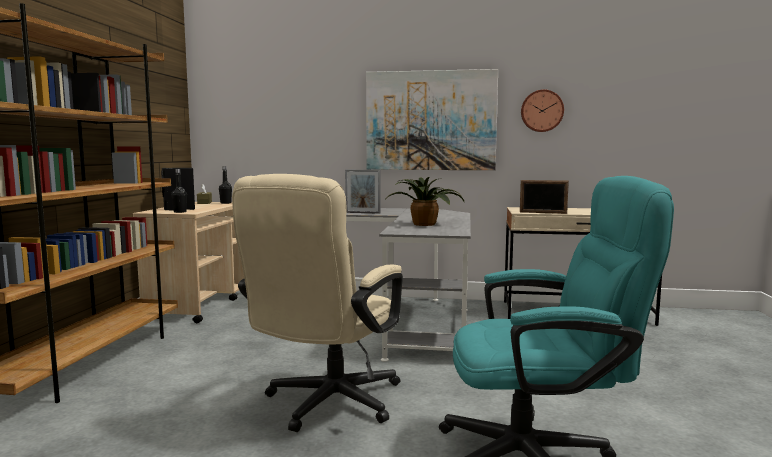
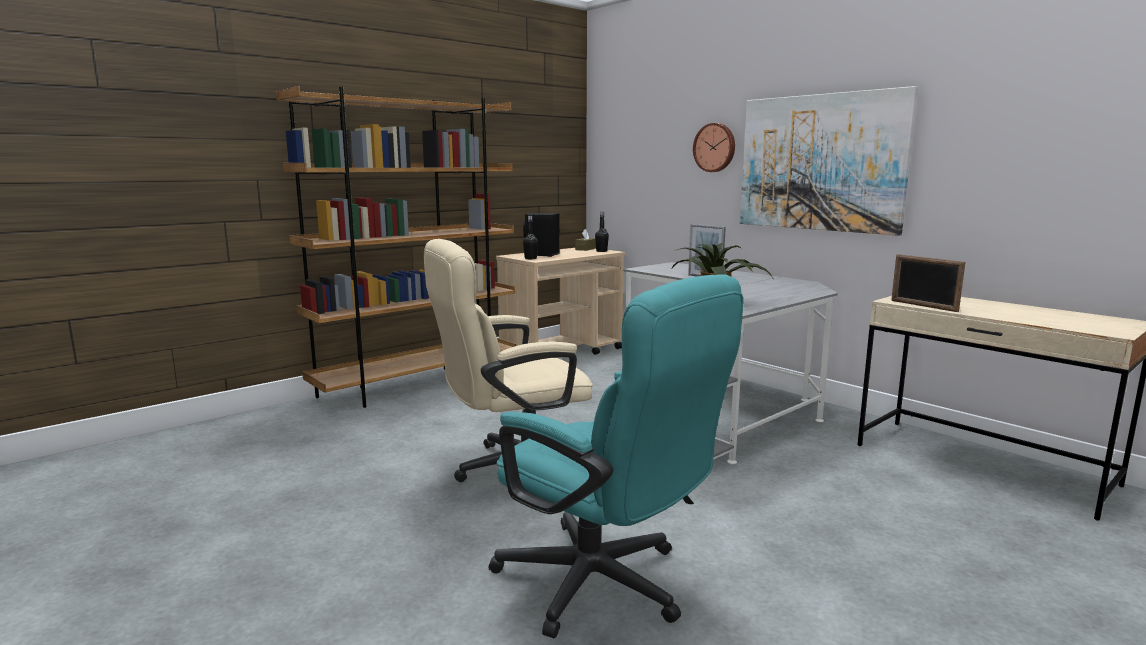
camera: 40 degrees right, 5 degrees up
wall clock [521,90,564,132] -> wall clock moved to [693,123,735,172]

